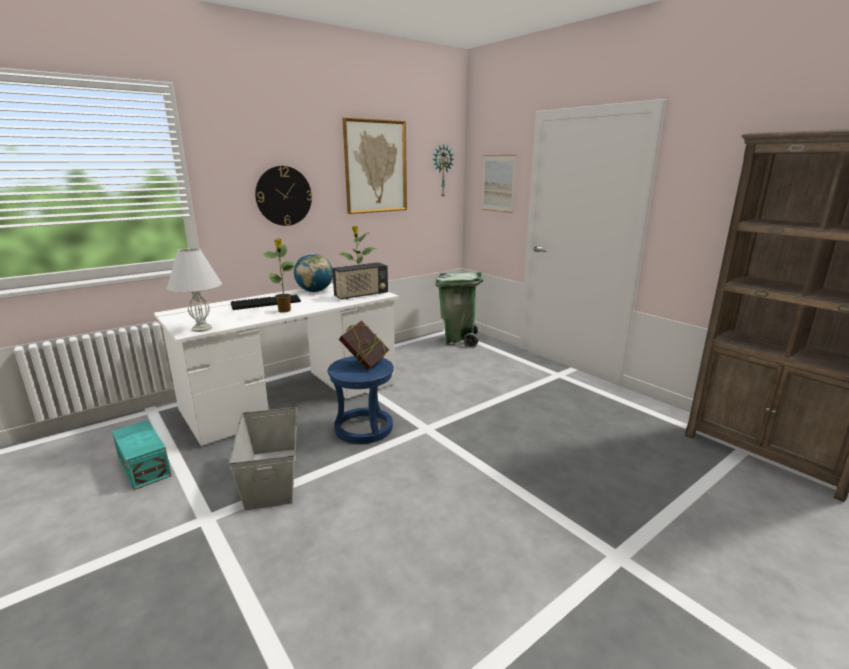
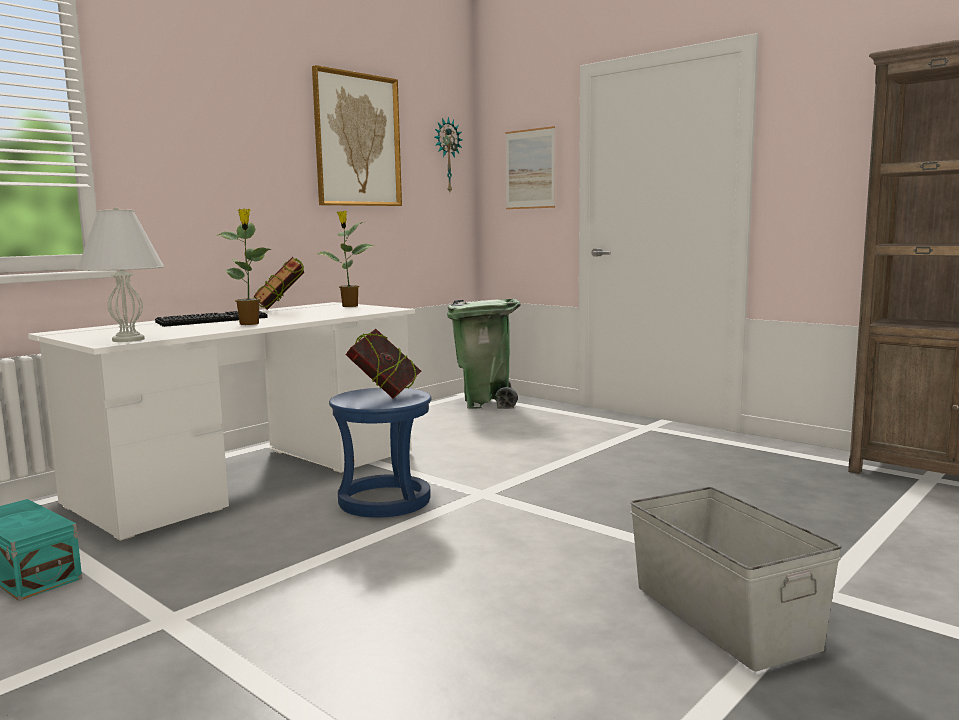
camera: 10 degrees left, 10 degrees down
grey storage box [229,407,297,510] -> grey storage box moved to [630,487,842,671]
wall clock [255,166,312,226] -> none
globe [294,254,333,292] -> book [254,257,304,310]
radio [332,262,388,300] -> none

